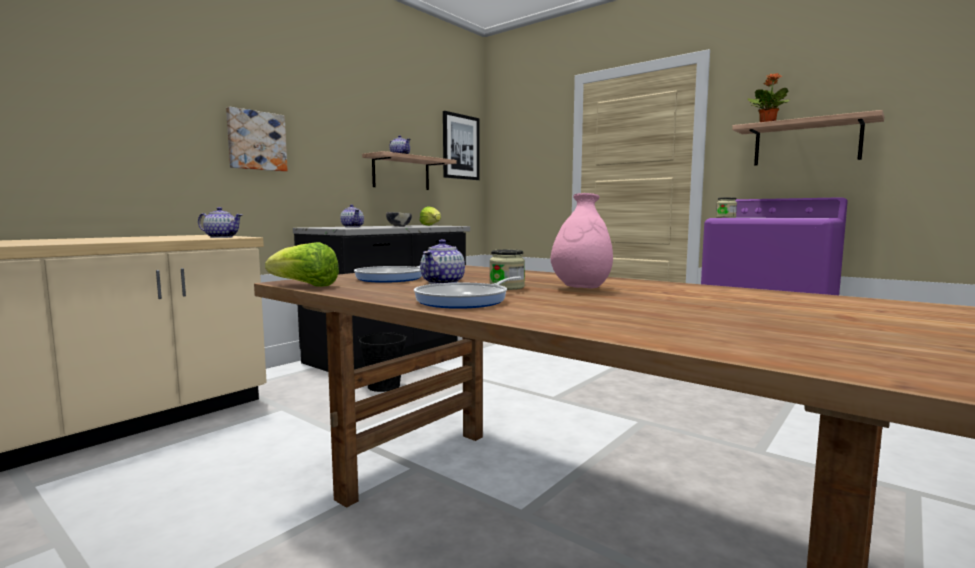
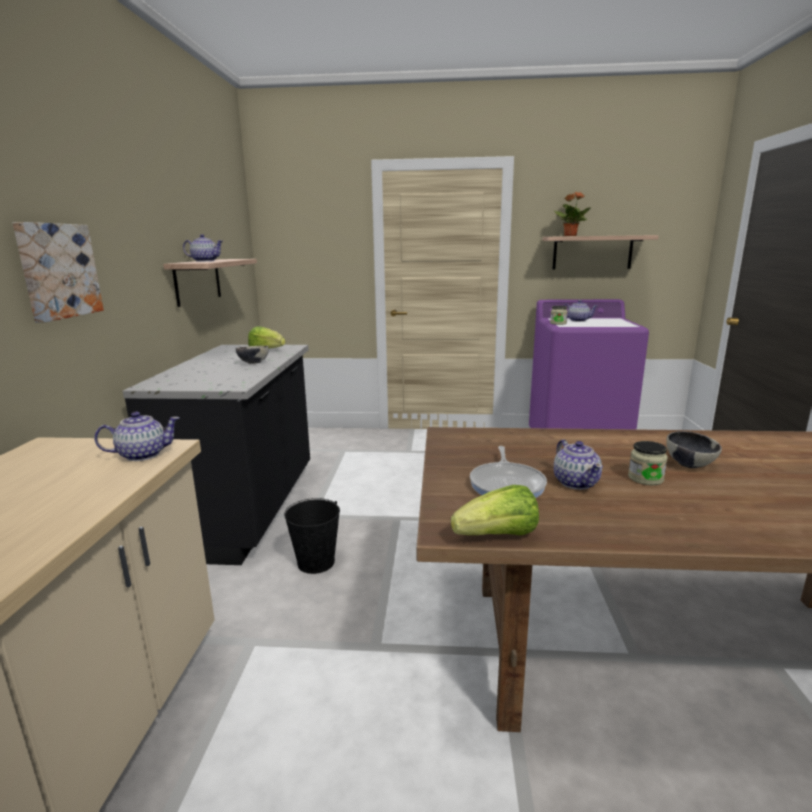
camera: 35 degrees left, 10 degrees up
teapot [340,204,364,227] -> teapot moved to [563,300,598,322]
frying pan [414,277,521,309] -> none
picture [443,111,480,180] -> none
pink vase [551,193,613,289] -> bowl [666,431,722,468]

